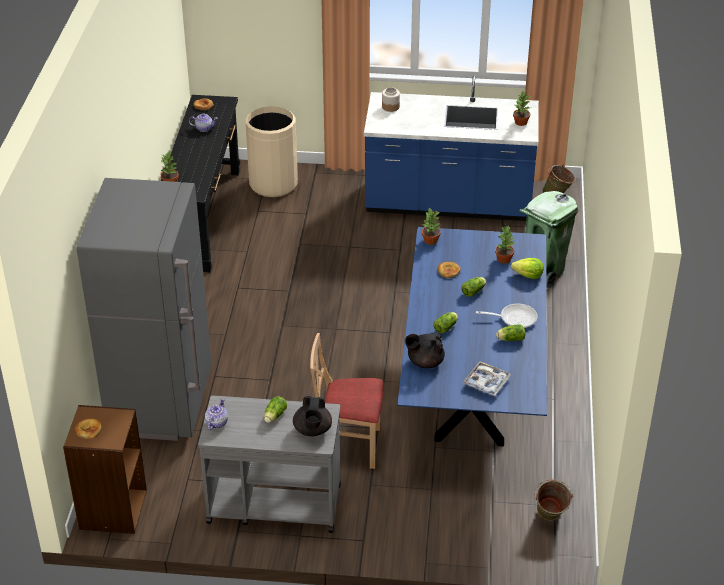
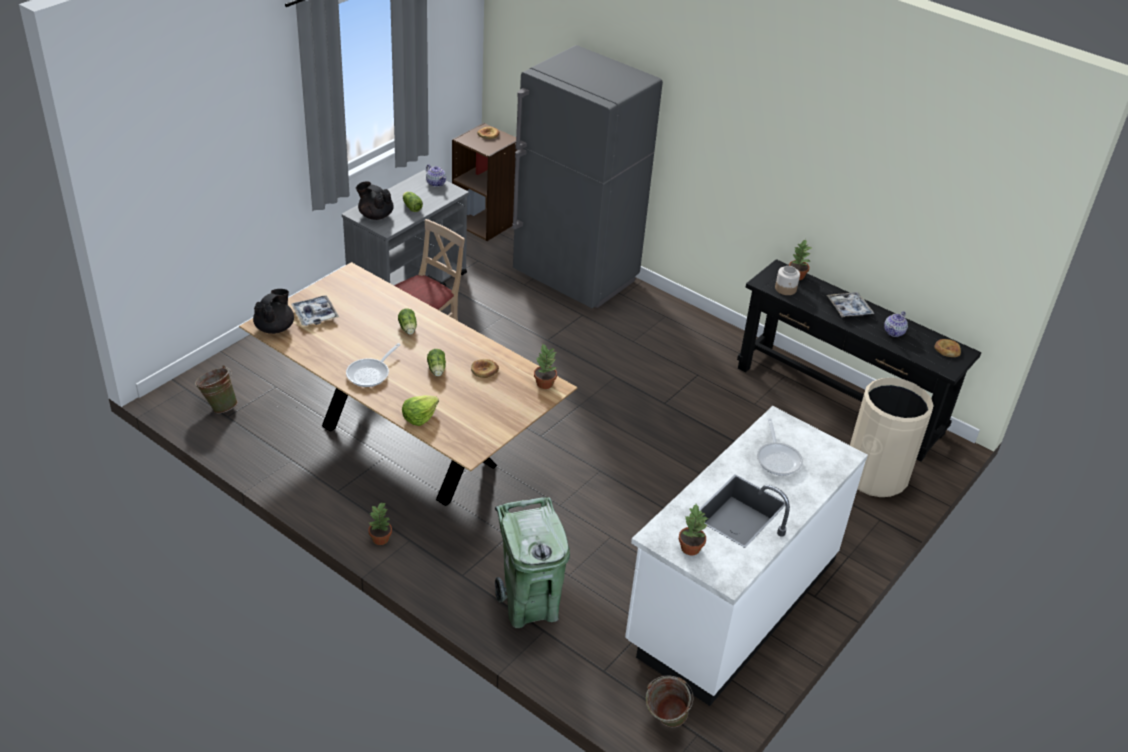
camera: 120 degrees right, 0 degrees up
blue counter [364,75,539,221] -> white counter [625,406,868,706]
jar [382,87,400,112] -> jar moved to [775,266,800,295]
blue dining table [397,227,547,446] -> brown dining table [239,262,578,506]
black teapot [405,332,445,368] -> black teapot moved to [253,289,294,334]
potted plant [495,226,515,264] -> potted plant moved to [368,502,392,545]
lettuce [496,325,525,341] -> none
none -> frying pan [757,418,803,476]
none -> tray [827,292,874,317]

